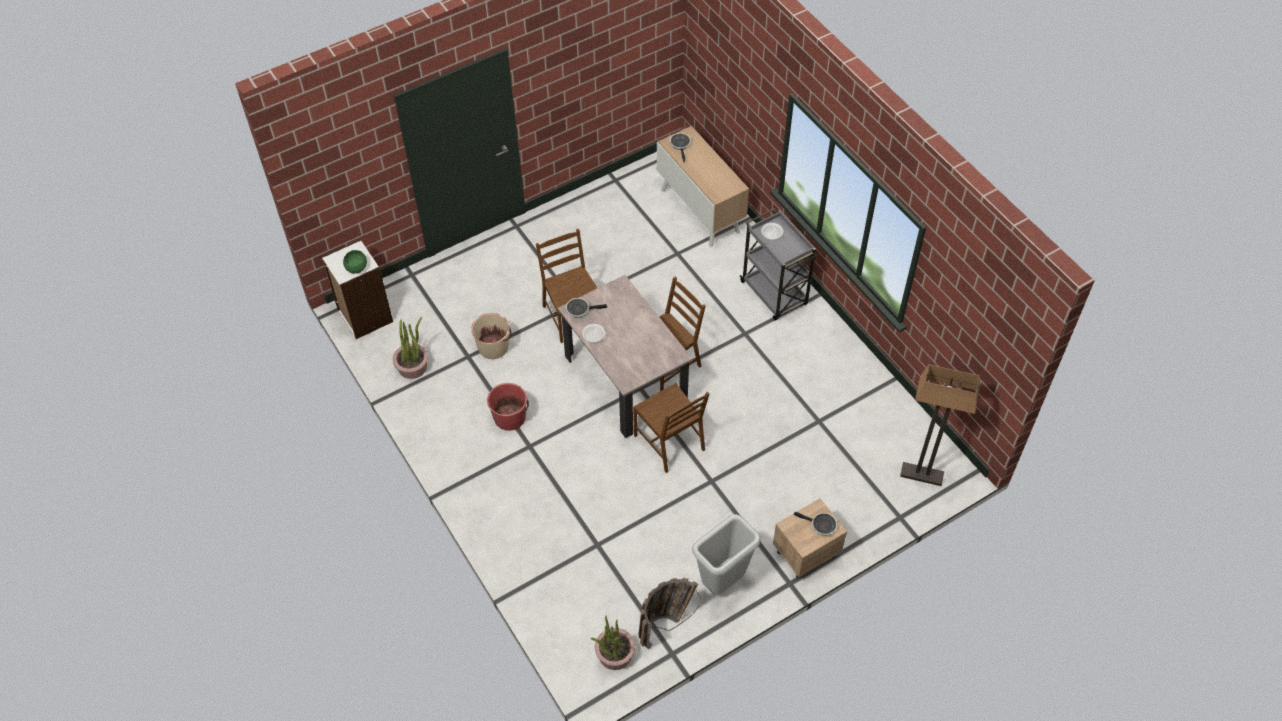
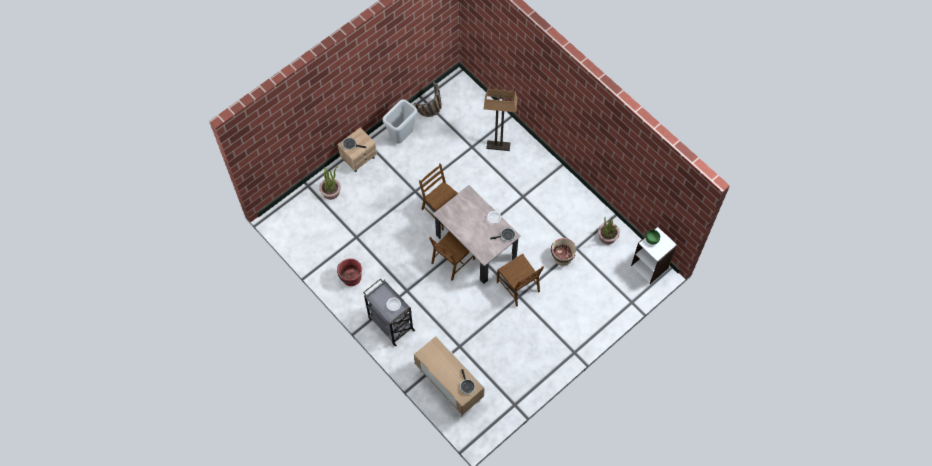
camera: 170 degrees right, 10 degrees up
red bucket [487,383,529,431] -> red bucket moved to [337,258,362,286]
potted plant [590,616,635,670] -> potted plant moved to [319,166,341,200]
floor lamp [900,364,980,486] -> floor lamp moved to [484,89,518,151]

